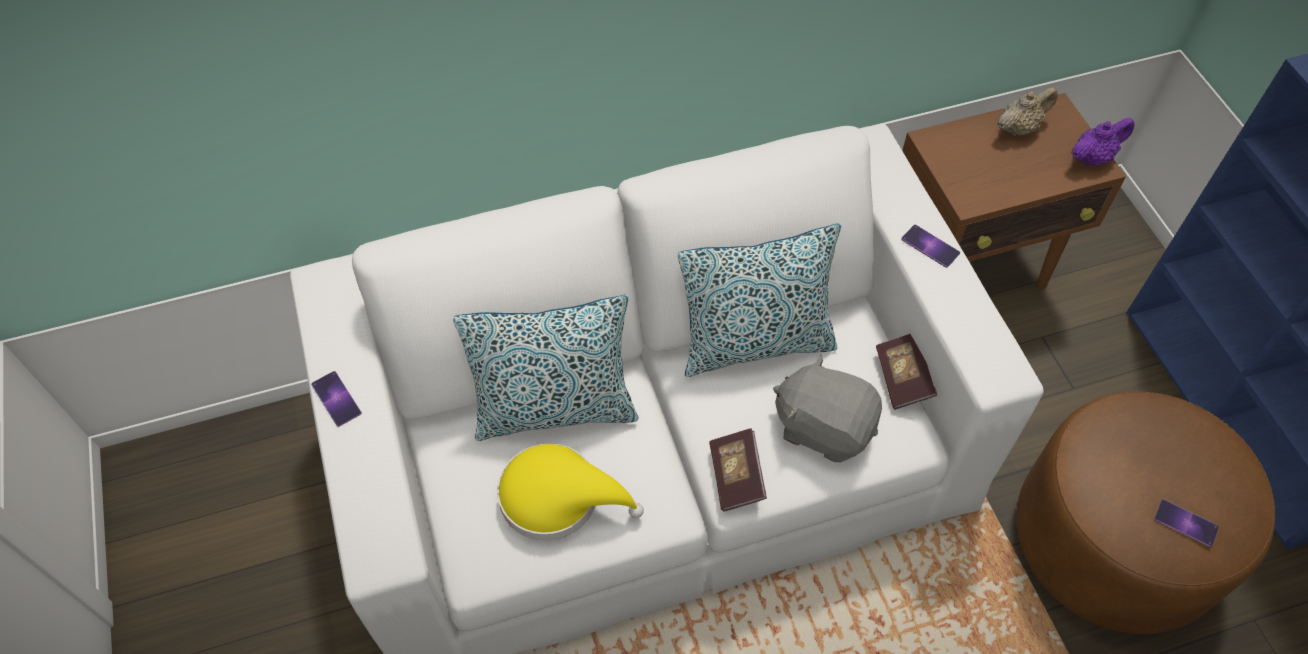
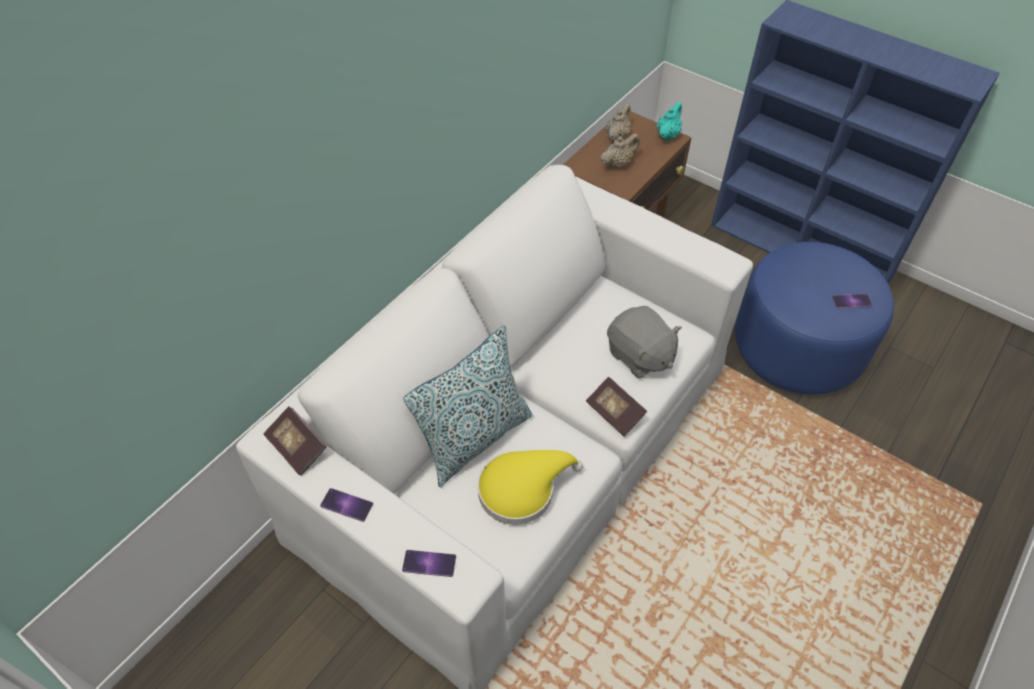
camera: 35 degrees left, 5 degrees down
pillow [678,223,841,377] -> none
grey plush toy [773,353,882,462] -> grey plush toy turned 120 degrees counterclockwise [607,306,682,379]
book [876,334,937,410] -> book moved to [264,407,327,475]
phone [901,225,960,268] -> phone moved to [402,550,456,577]
brown ottoman [1016,392,1275,634] -> blue ottoman [735,242,894,395]
purple teapot [1071,118,1135,166] -> turquoise teapot [656,102,682,141]
none -> beige teapot [600,133,640,169]

